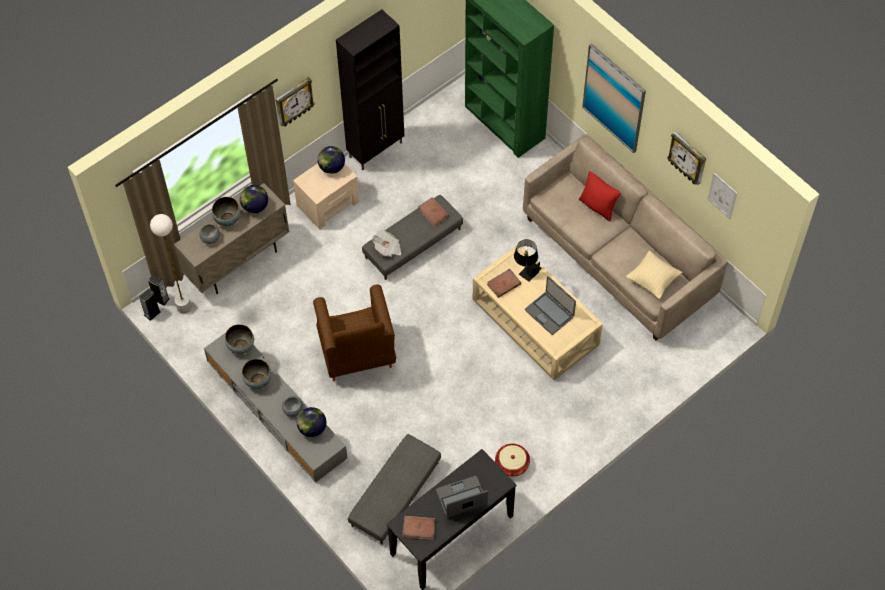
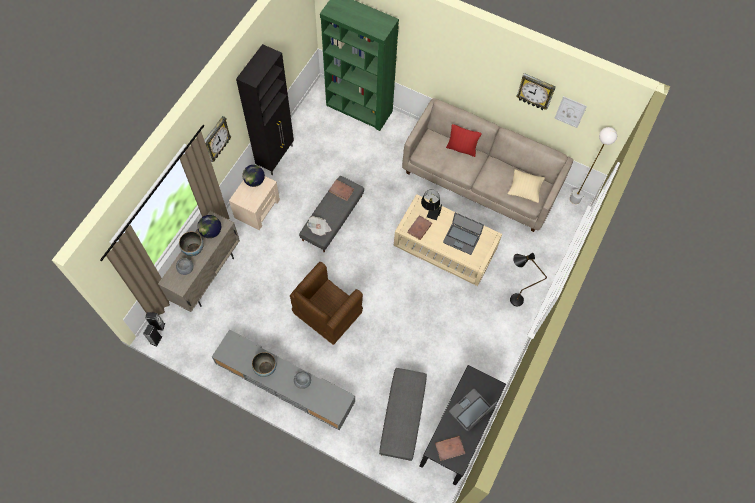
camera: 25 degrees left, 5 degrees up
white floor lamp [150,214,192,314] -> white floor lamp moved to [570,127,617,204]
bowl [225,324,254,354] -> none
globe [297,407,326,437] -> none
brown armchair [313,284,396,381] -> brown armchair turned 75 degrees clockwise [290,262,363,345]
basket [495,444,530,477] -> none
picture [582,43,646,153] -> none
none -> black floor lamp [510,253,547,307]

